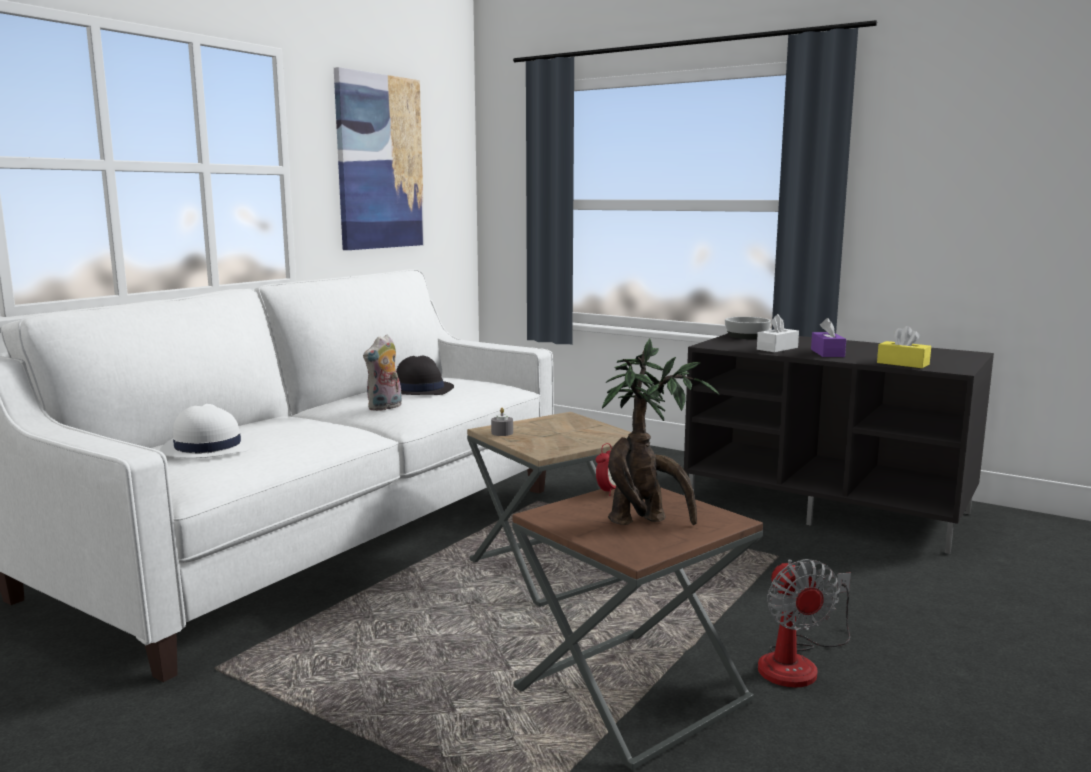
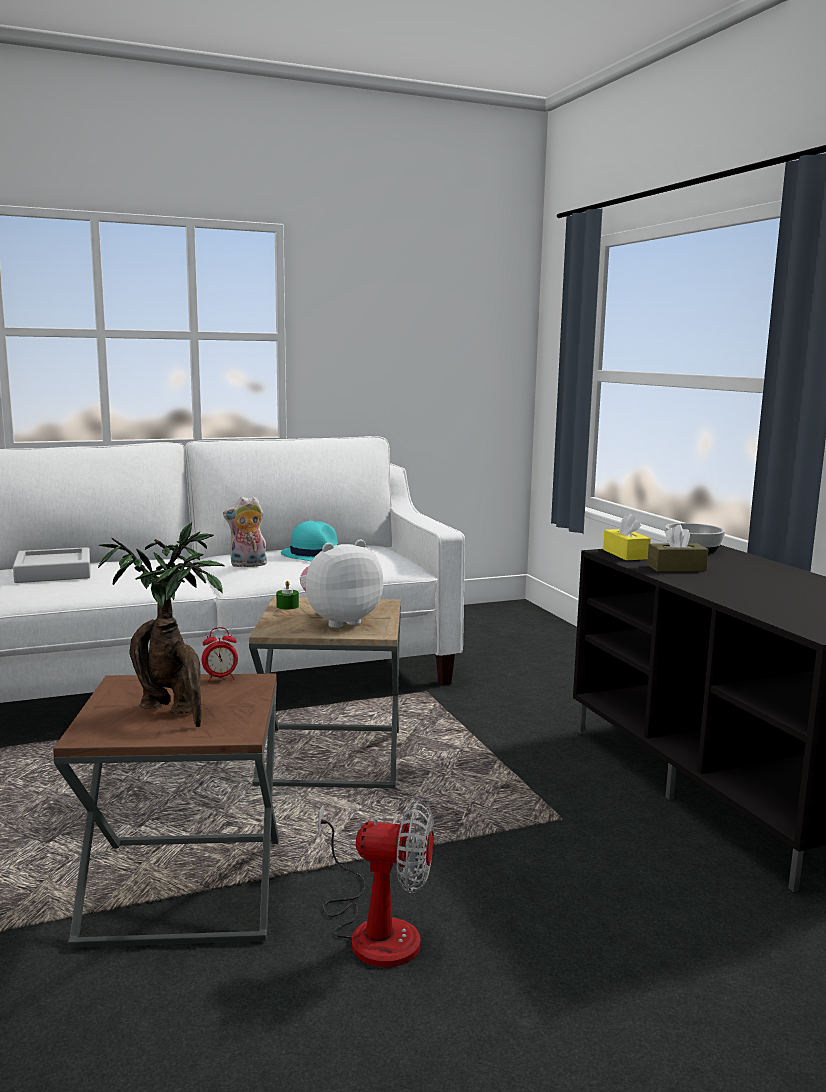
camera: 35 degrees right, 0 degrees up
white hat [160,404,254,458] -> grey tray [13,547,90,583]
picture [334,67,425,250] -> none
black hat [396,356,454,395] -> turquoise hat [281,521,338,562]
grey candle [491,408,513,436] -> green candle [276,581,299,610]
white tissue box [757,314,799,352] -> brown tissue box [647,524,709,572]
fan [758,559,851,688] -> fan turned 105 degrees counterclockwise [318,800,434,967]
purple tissue box [811,318,846,357] -> none
yellow tissue box [877,326,931,368] -> yellow tissue box moved to [603,514,651,560]
none -> plush toy [300,540,383,628]

